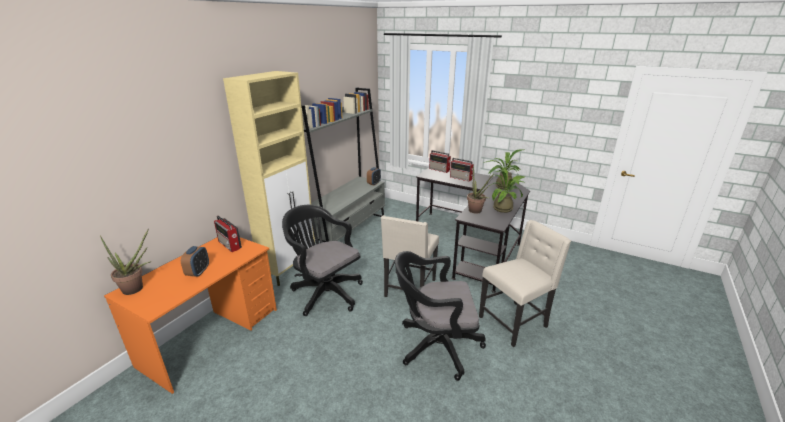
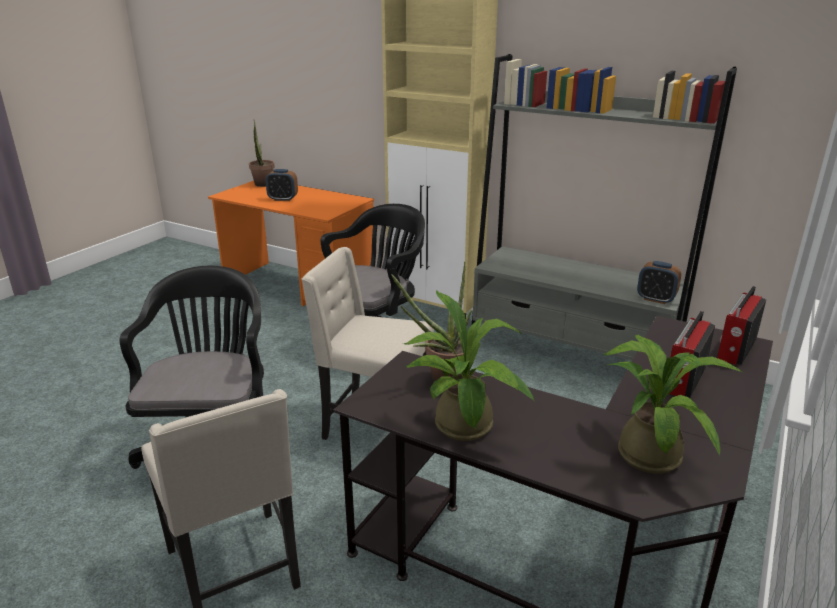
camera: 90 degrees right, 0 degrees up
radio [214,216,242,252] -> none

